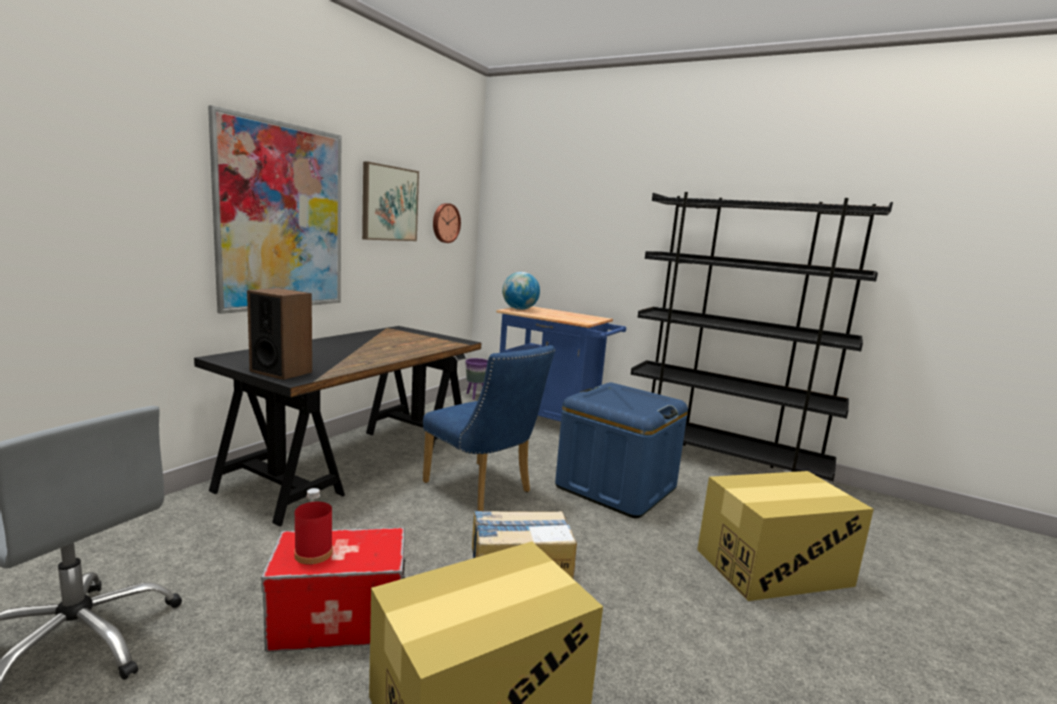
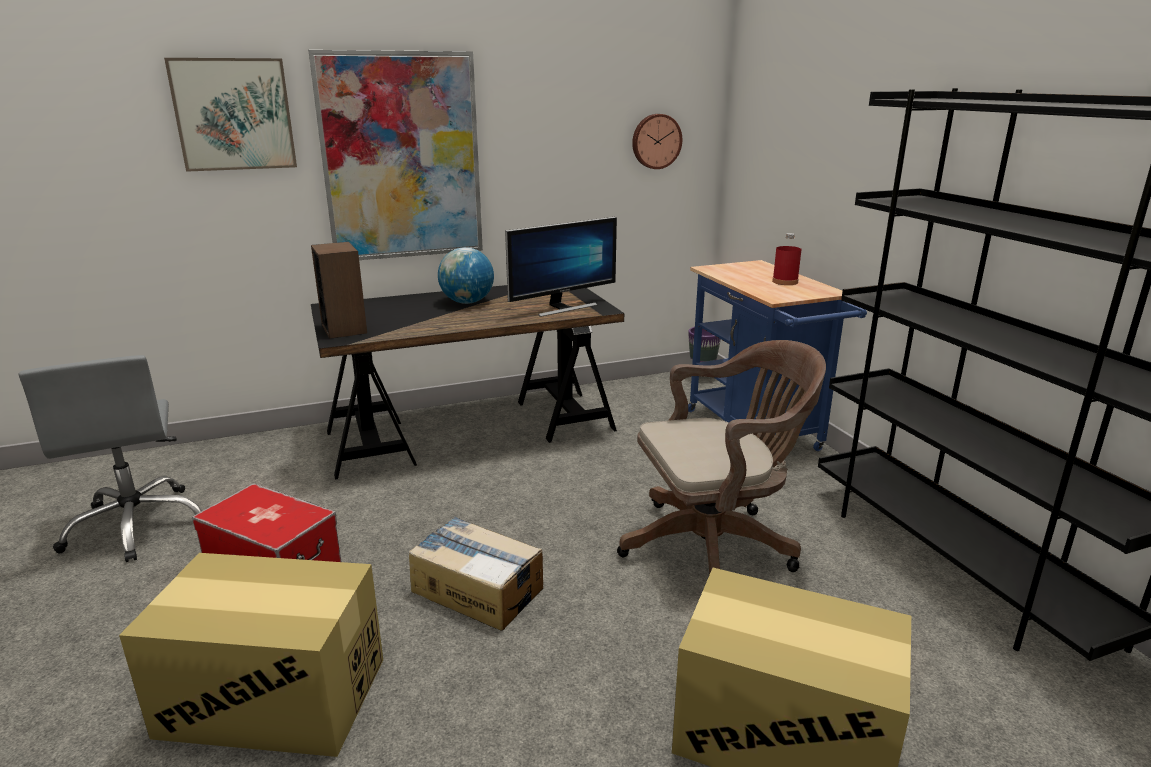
camera: 40 degrees right, 10 degrees up
red bottle [294,488,333,565] -> red bottle moved to [772,233,802,285]
picture [362,161,419,241] -> picture moved to [164,58,297,172]
blue chair [423,345,555,511] -> none
globe [502,272,540,310] -> globe moved to [438,247,494,304]
blue storage box [555,382,688,518] -> brown office chair [617,340,826,594]
none -> monitor [505,217,617,317]

